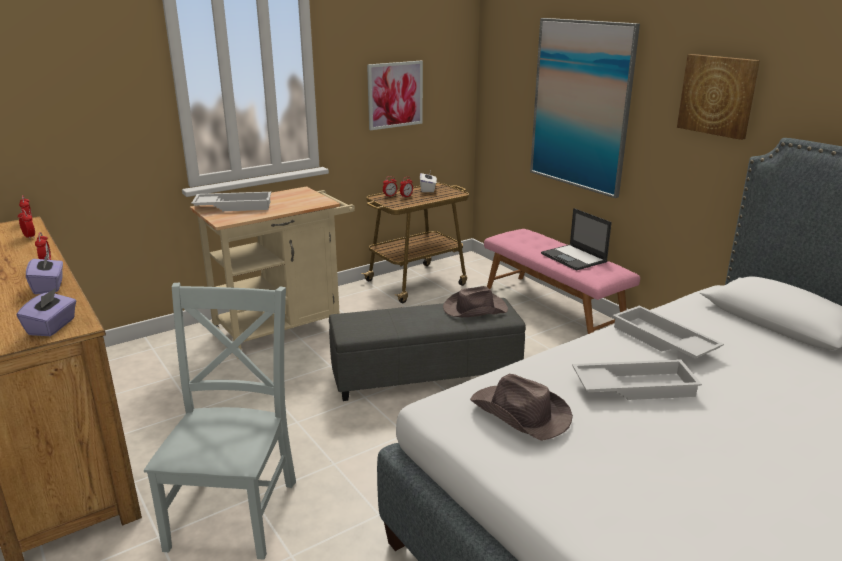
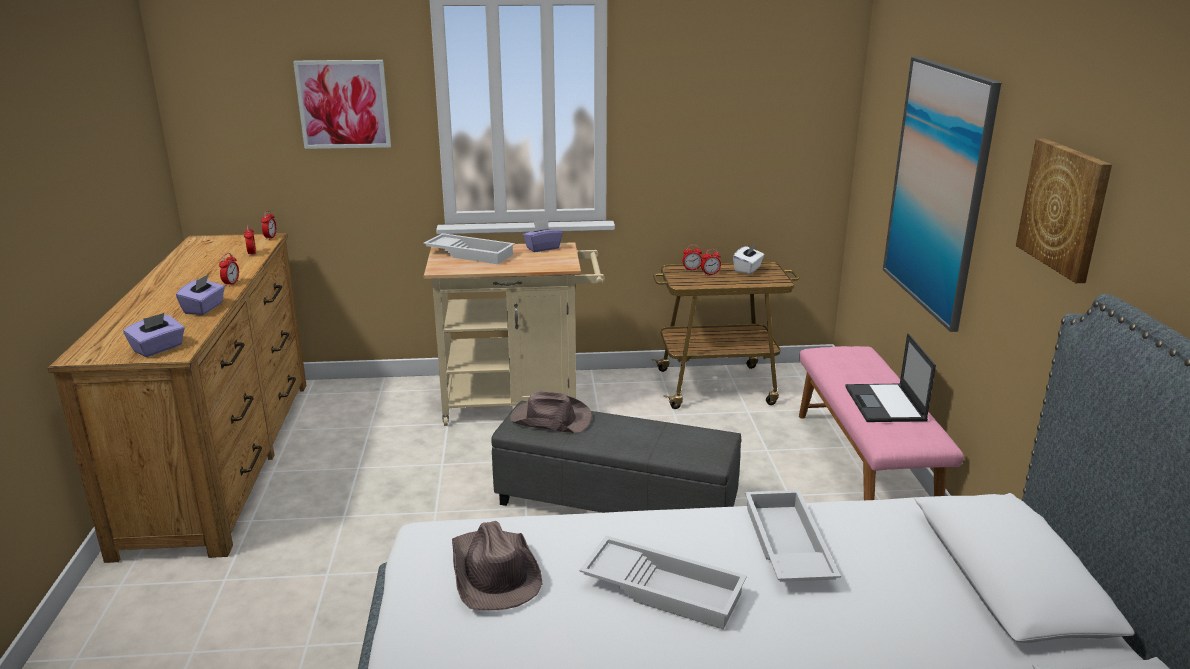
camera: 30 degrees right, 0 degrees up
grey chair [144,283,296,560] -> none
picture [367,61,423,130] -> picture moved to [293,60,391,149]
brown hat [443,286,508,317] -> brown hat moved to [510,391,592,433]
none -> purple tissue box [523,220,563,252]

